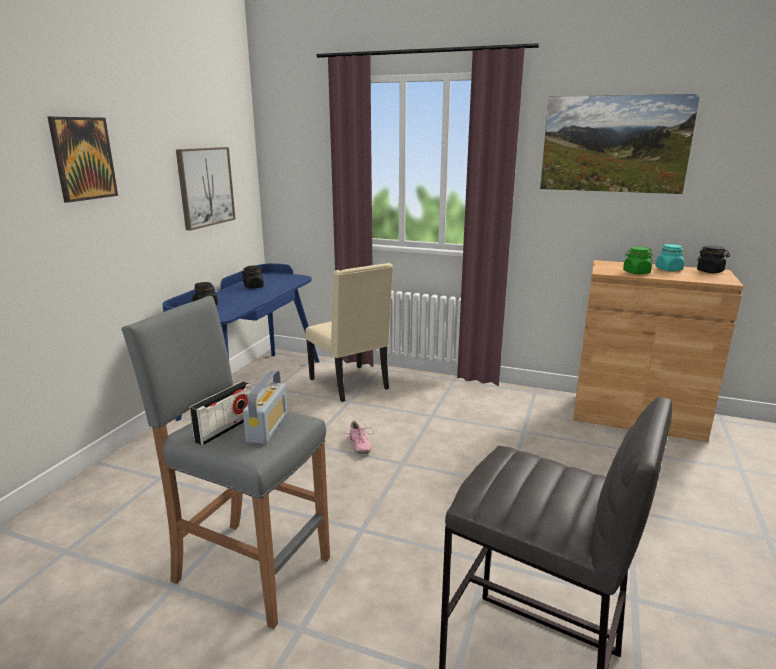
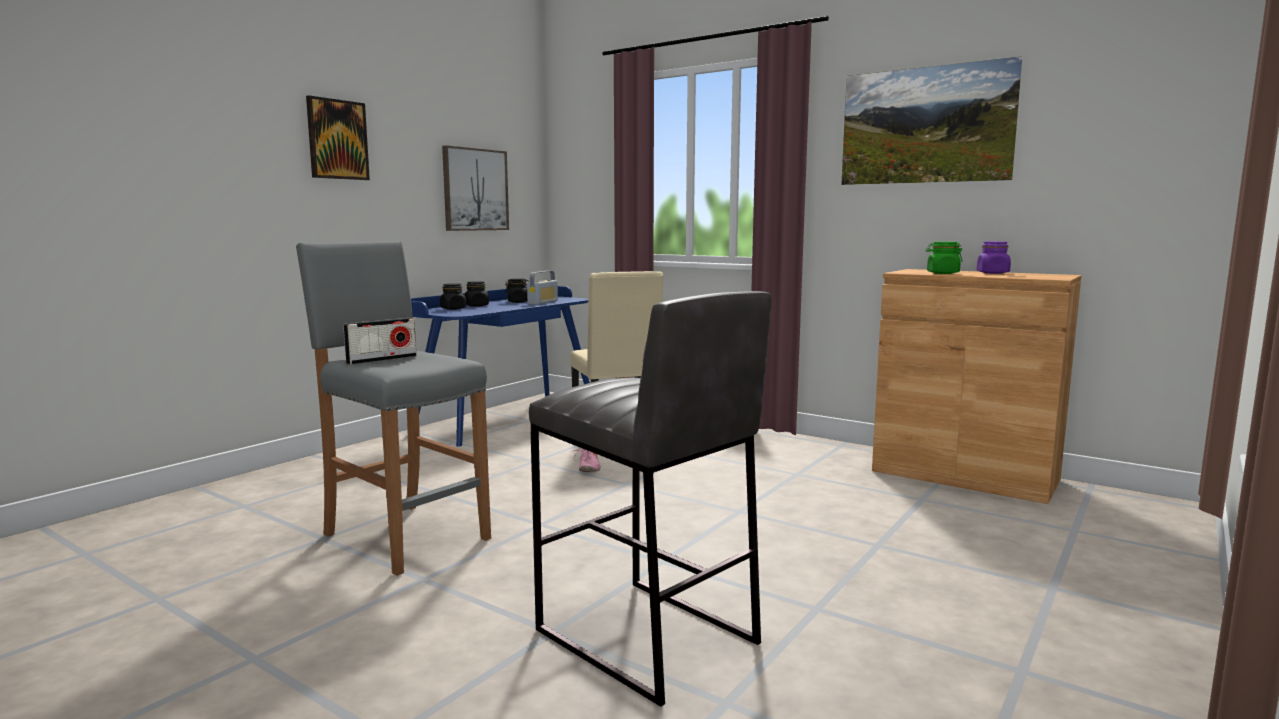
camera: 15 degrees right, 10 degrees down
radio [243,370,288,444] -> radio moved to [527,271,558,305]
turquoise jar [656,244,684,271] -> purple jar [977,241,1011,274]
black jar [697,246,730,273] -> black jar moved to [465,281,489,307]

